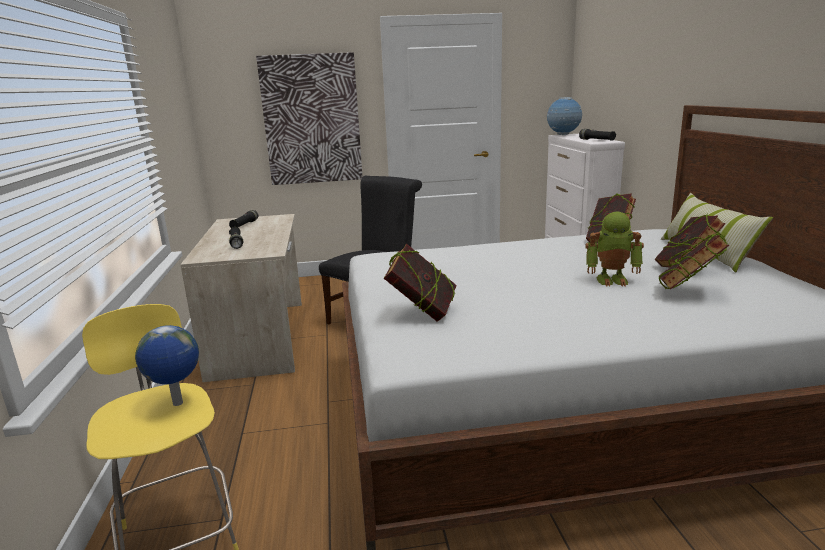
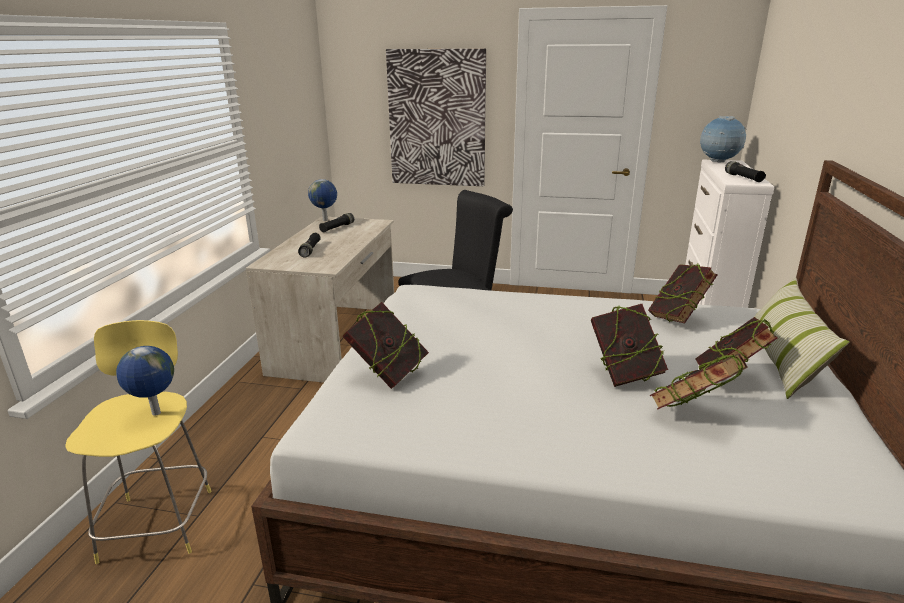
camera: 20 degrees right, 5 degrees up
toy robot [585,212,644,286] -> book [591,304,668,387]
none -> globe [308,179,337,221]

